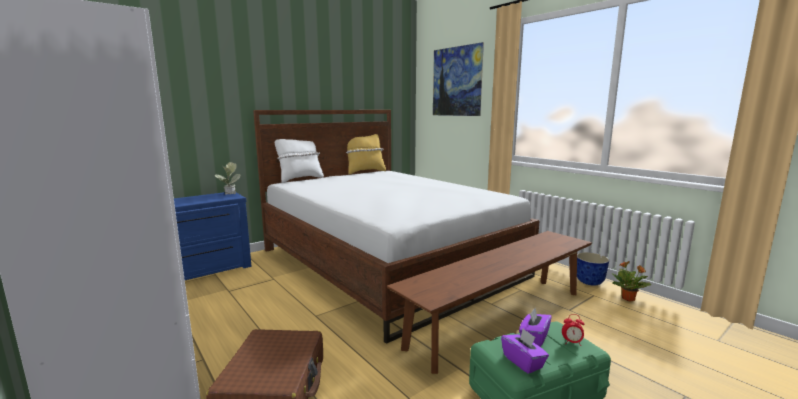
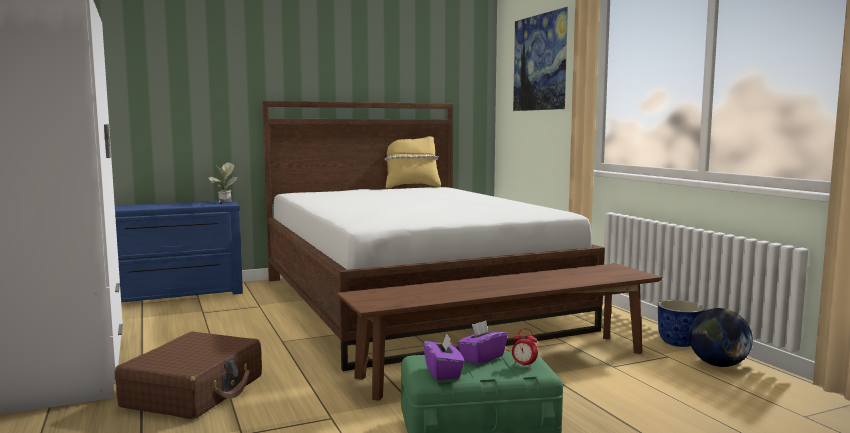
camera: 15 degrees right, 5 degrees down
white pillow [275,139,324,183] -> none
potted plant [612,261,652,302] -> globe [689,308,753,367]

